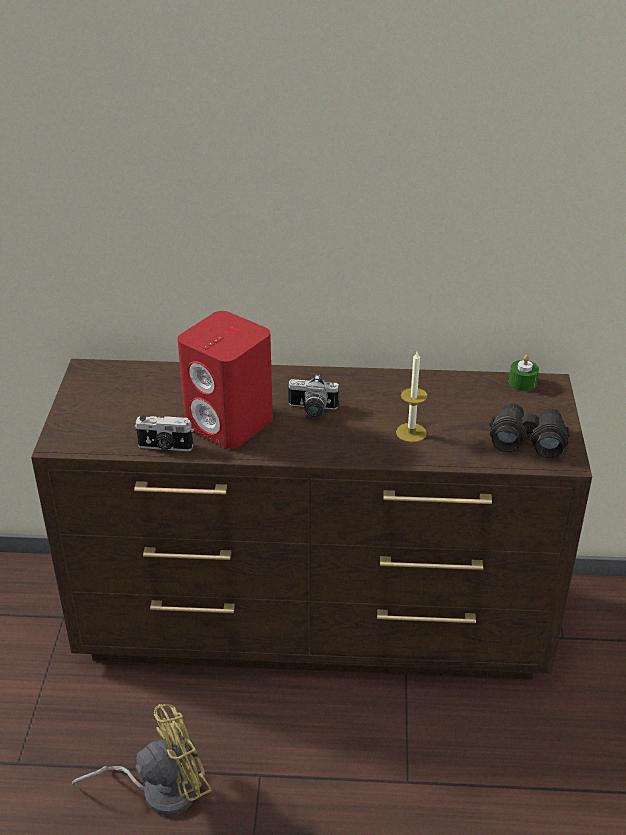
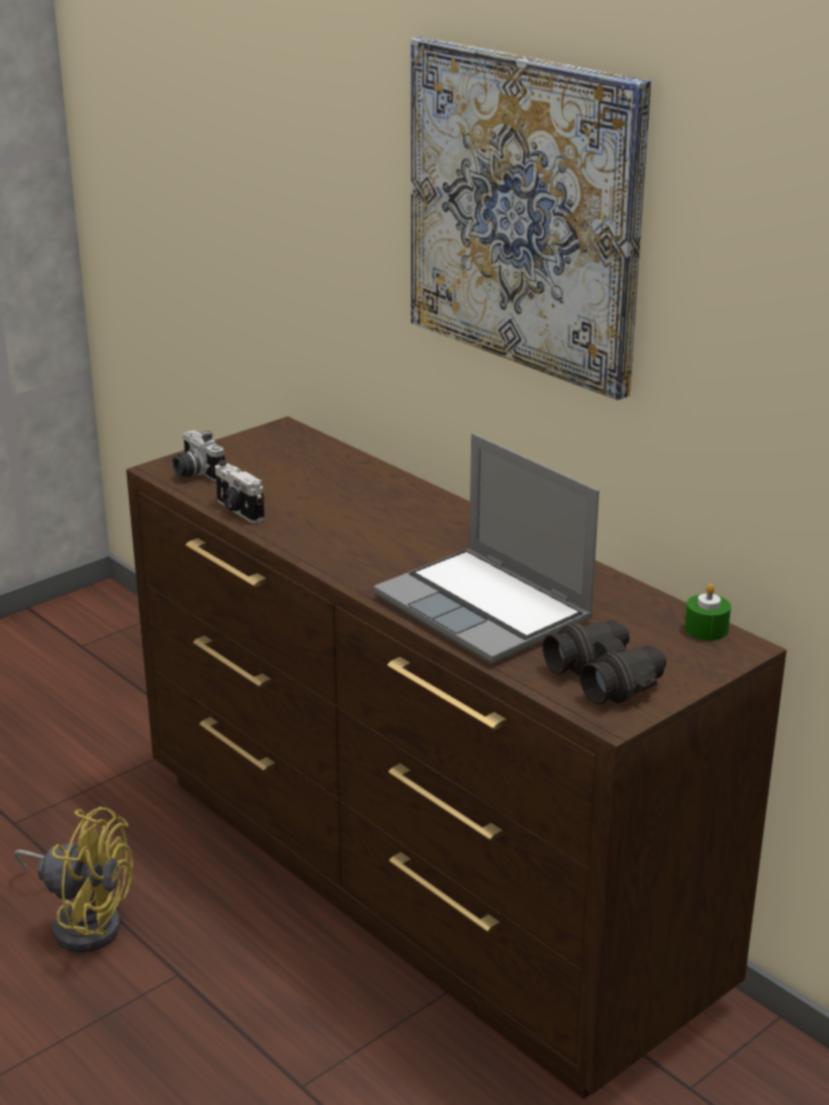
camera: 45 degrees right, 10 degrees down
red speaker [178,311,273,449] -> none
camera [288,375,339,418] -> camera moved to [173,430,225,481]
candle [396,352,427,442] -> laptop [373,433,599,664]
none -> picture [411,37,651,400]

